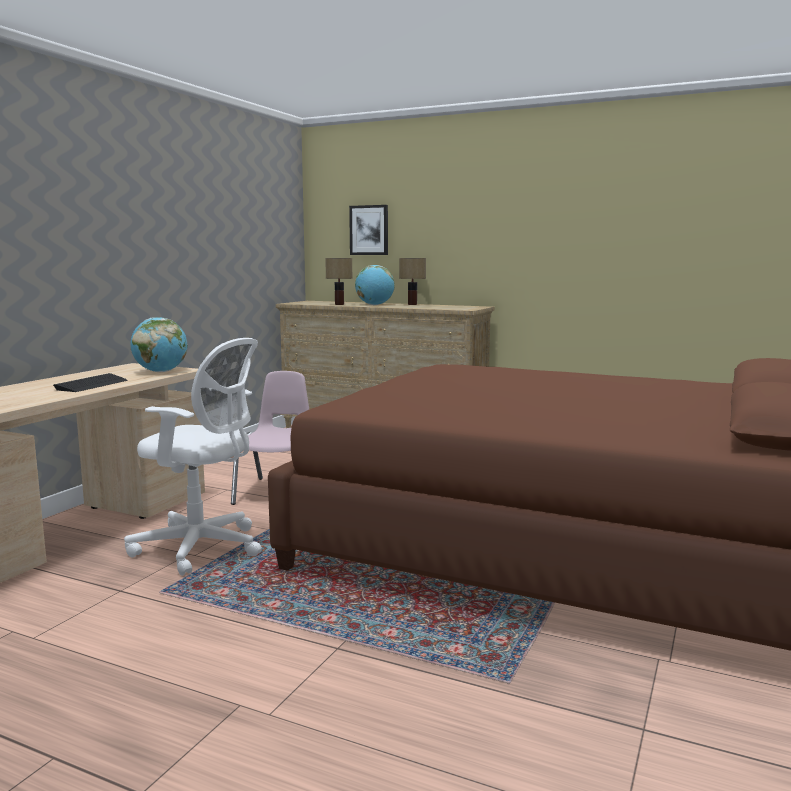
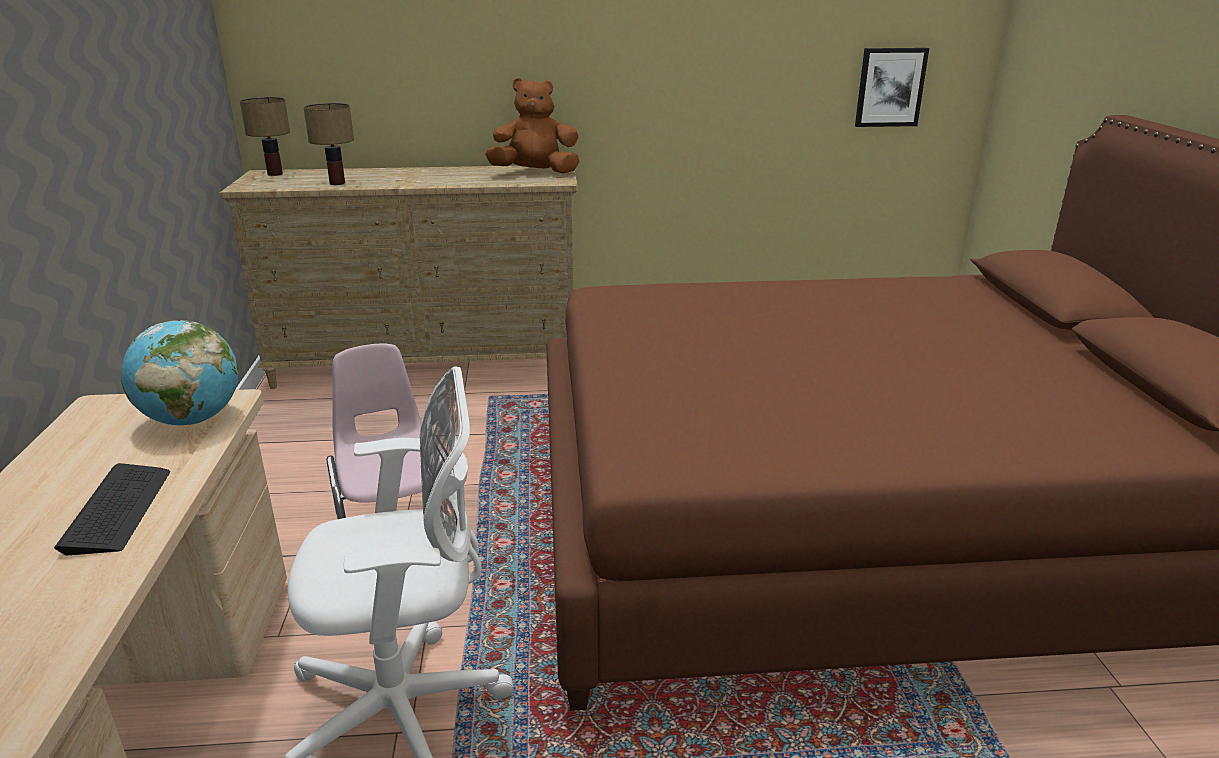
camera: 30 degrees left, 15 degrees up
picture [349,205,388,255] -> picture moved to [855,48,929,127]
globe [355,265,395,305] -> none
table lamp [399,258,426,305] -> table lamp moved to [240,97,290,176]
none -> brown plush toy [485,78,579,174]

